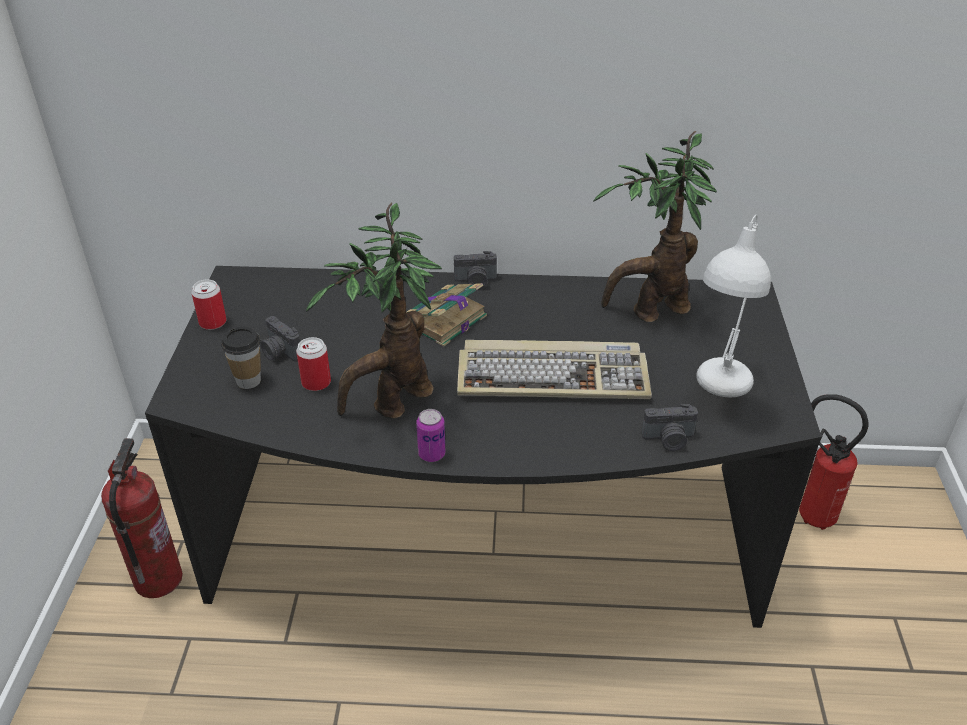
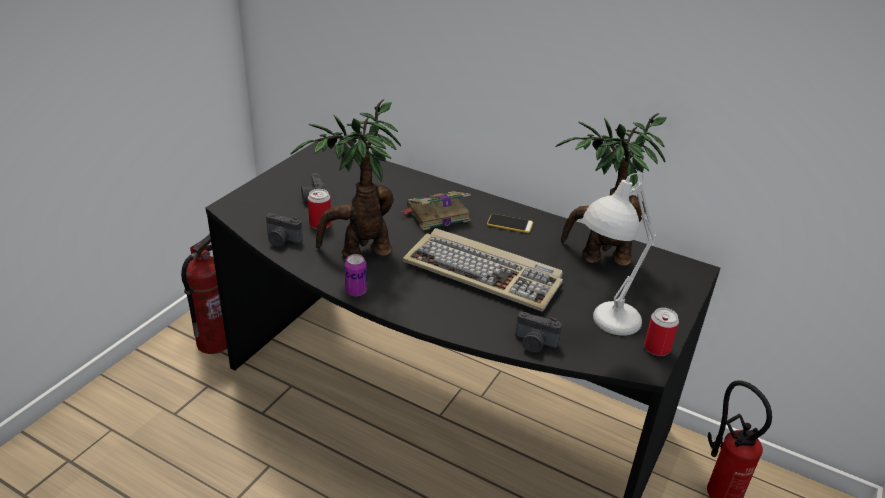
camera: 25 degrees right, 5 degrees down
can [191,279,227,330] -> can moved to [644,308,679,356]
cup [221,327,261,389] -> none
camera [454,251,497,289] -> camera moved to [266,213,303,247]
none -> phone [487,214,533,233]

